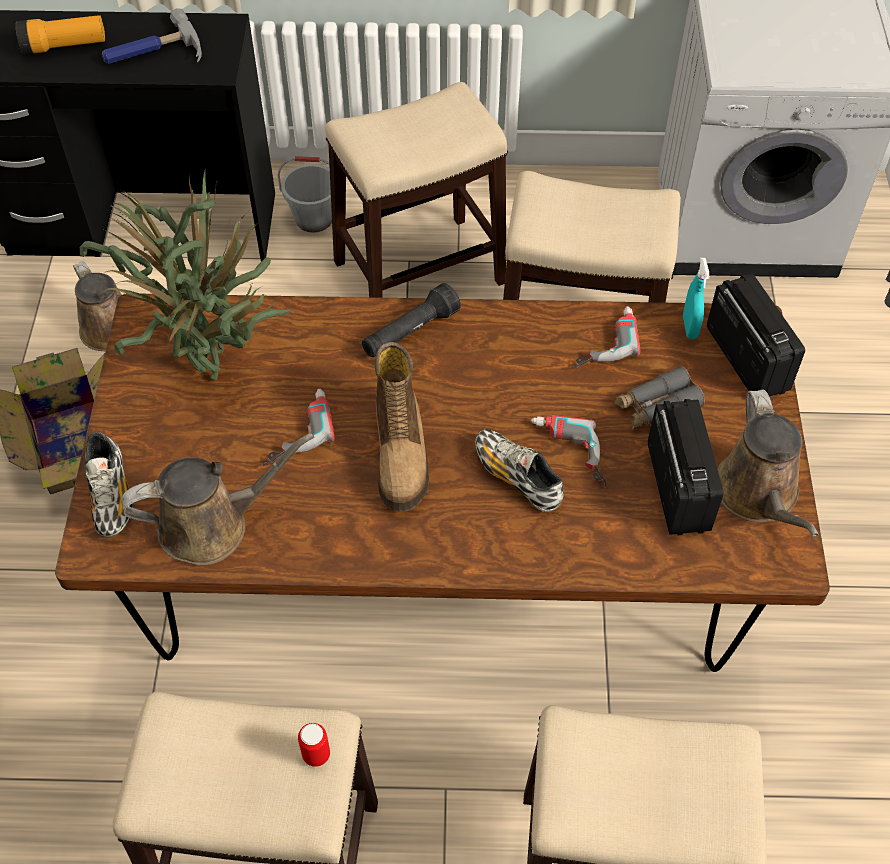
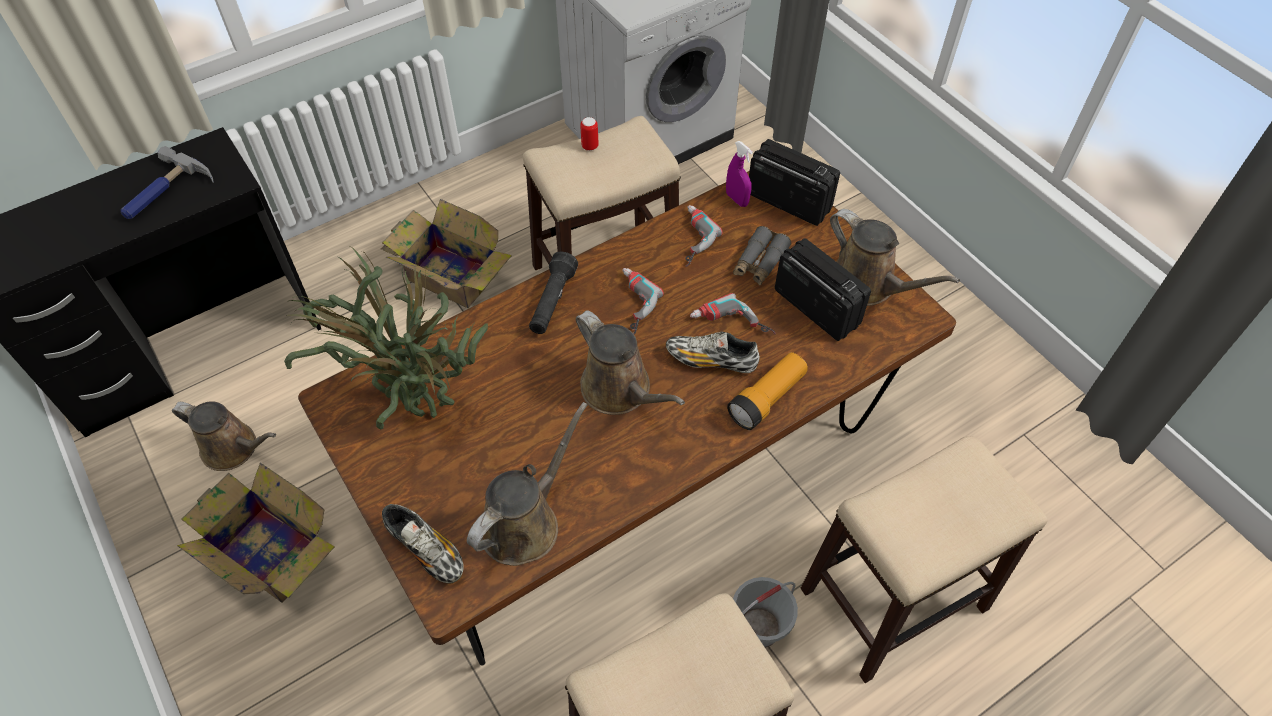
camera: 35 degrees left, 0 degrees up
flashlight [15,15,105,55] -> flashlight moved to [727,352,808,430]
power drill [262,389,335,466] -> power drill moved to [622,268,664,335]
grey bucket [278,156,332,233] -> grey bucket moved to [733,577,798,648]
can [298,723,330,767] -> can moved to [580,117,599,151]
stool [325,82,508,298] -> cardboard box [381,199,512,308]
boot [375,342,429,512] -> brown watering can [576,310,685,415]
turquoise spray bottle [683,258,710,339] -> purple spray bottle [726,141,753,207]

